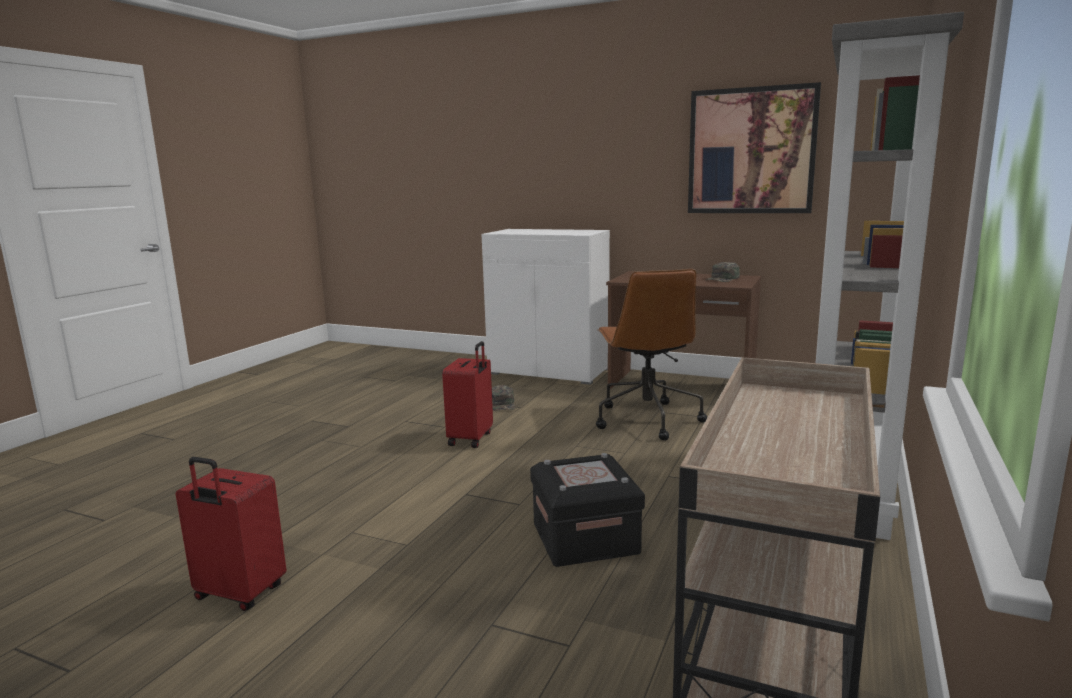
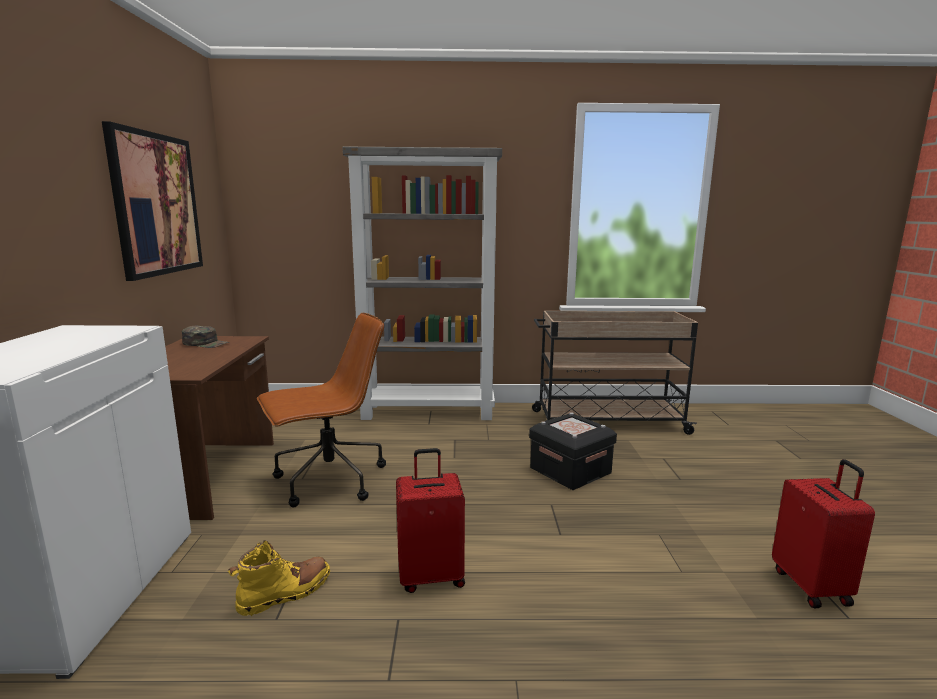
camera: 115 degrees left, 0 degrees up
green cap [492,385,515,411] -> yellow boot [228,540,330,616]

